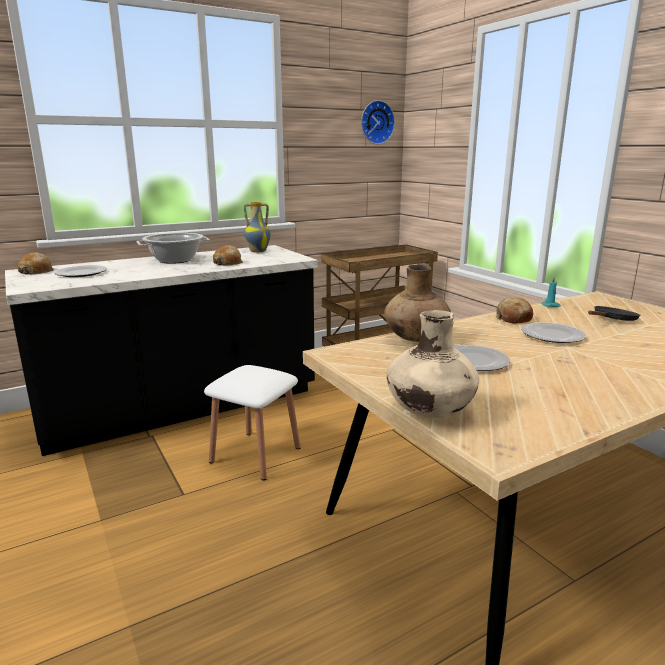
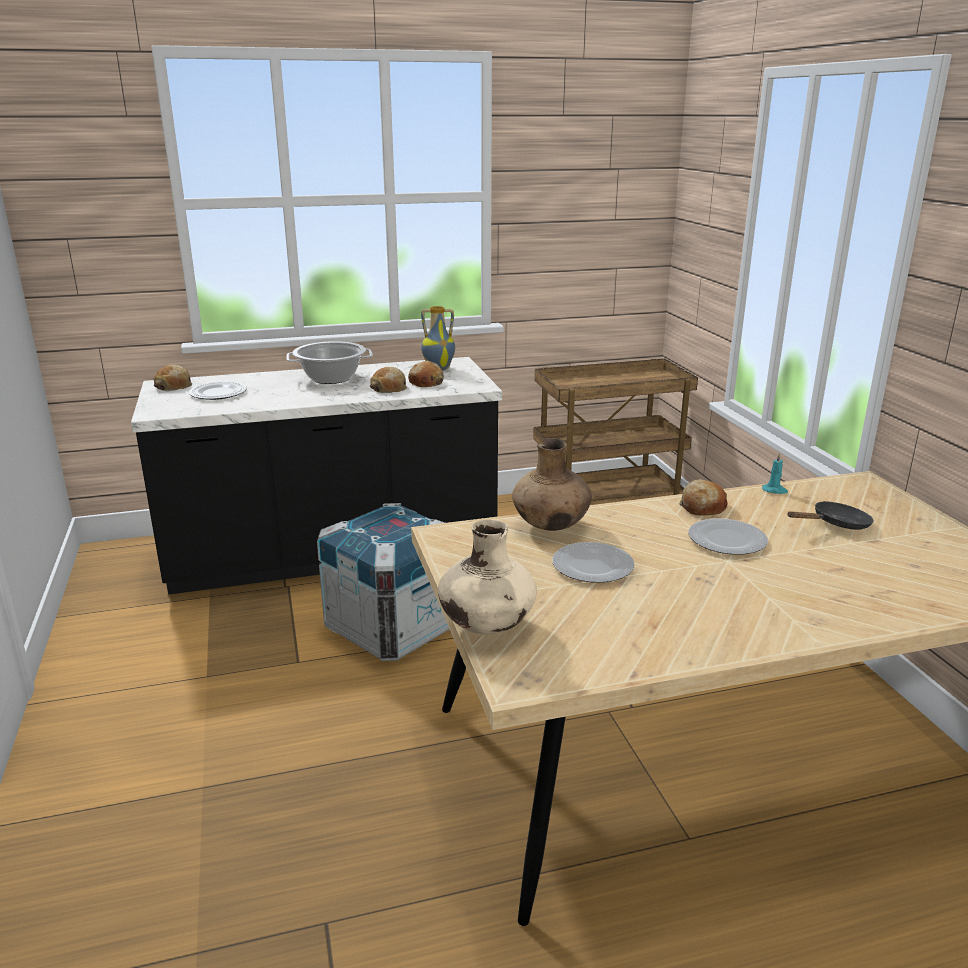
camera: 15 degrees right, 5 degrees up
white stool [204,365,301,481] -> crate [317,503,450,661]
wall clock [361,100,395,144] -> none
none -> bread [408,361,444,387]

